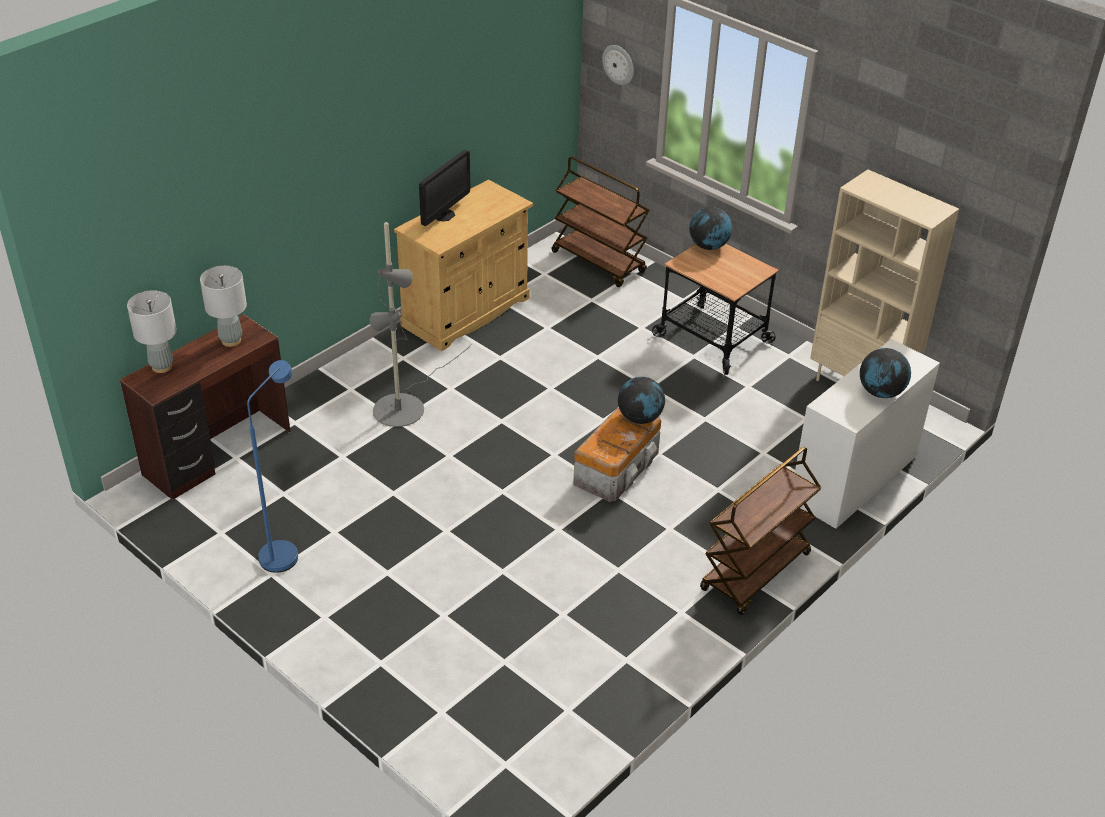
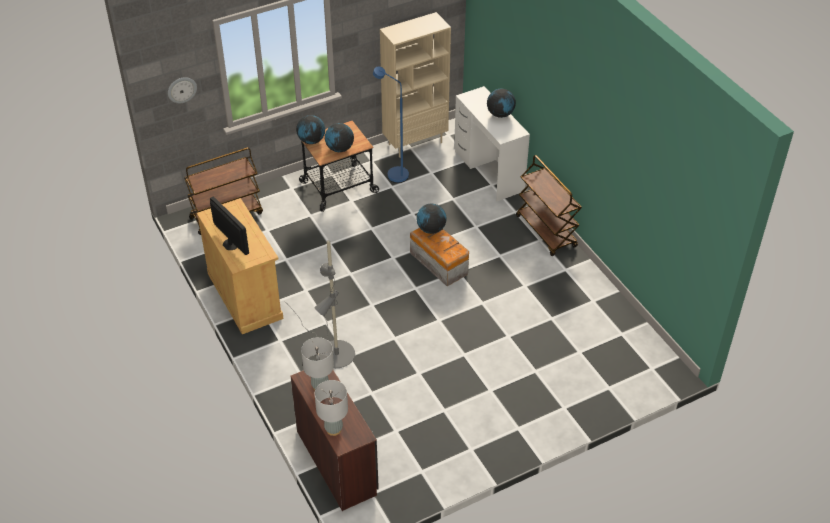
camera: 70 degrees left, 5 degrees up
blue floor lamp [247,360,298,573] -> blue floor lamp moved to [373,66,409,183]
none -> globe [325,123,354,152]

